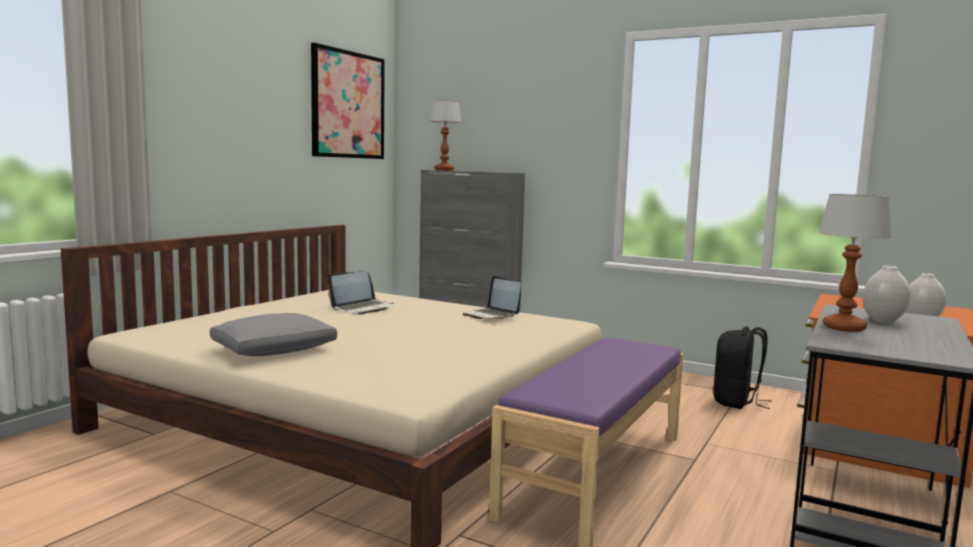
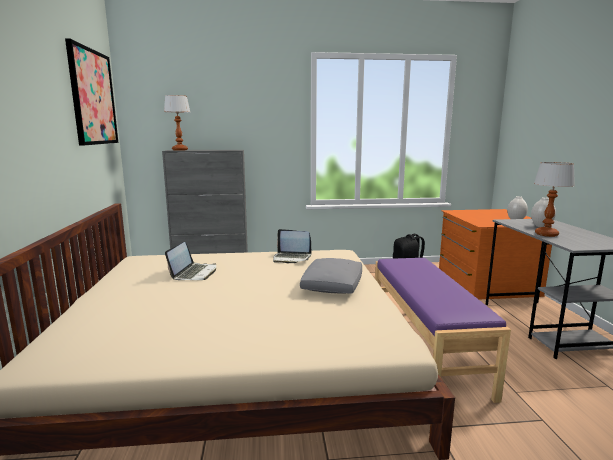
camera: 35 degrees left, 5 degrees up
grey pillow [210,313,337,356] -> grey pillow moved to [300,258,362,294]

